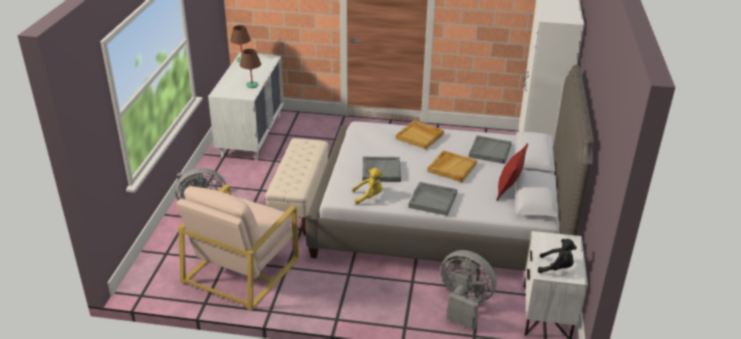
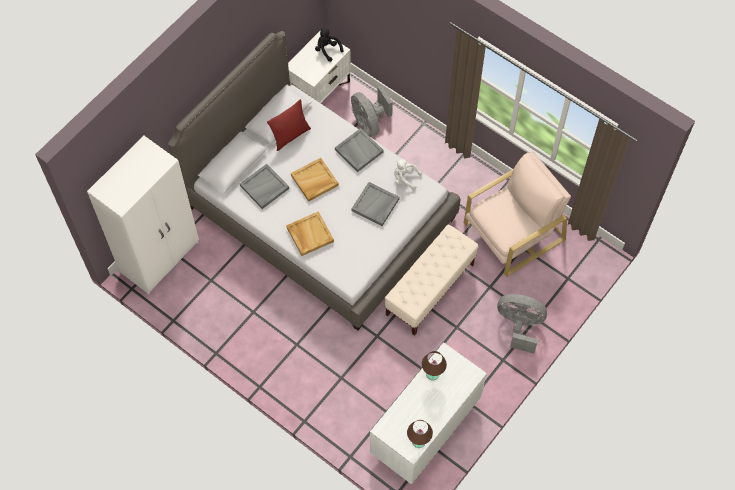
camera: 150 degrees left, 30 degrees up
yellow plush toy [352,168,383,204] -> white plush toy [394,159,422,190]

